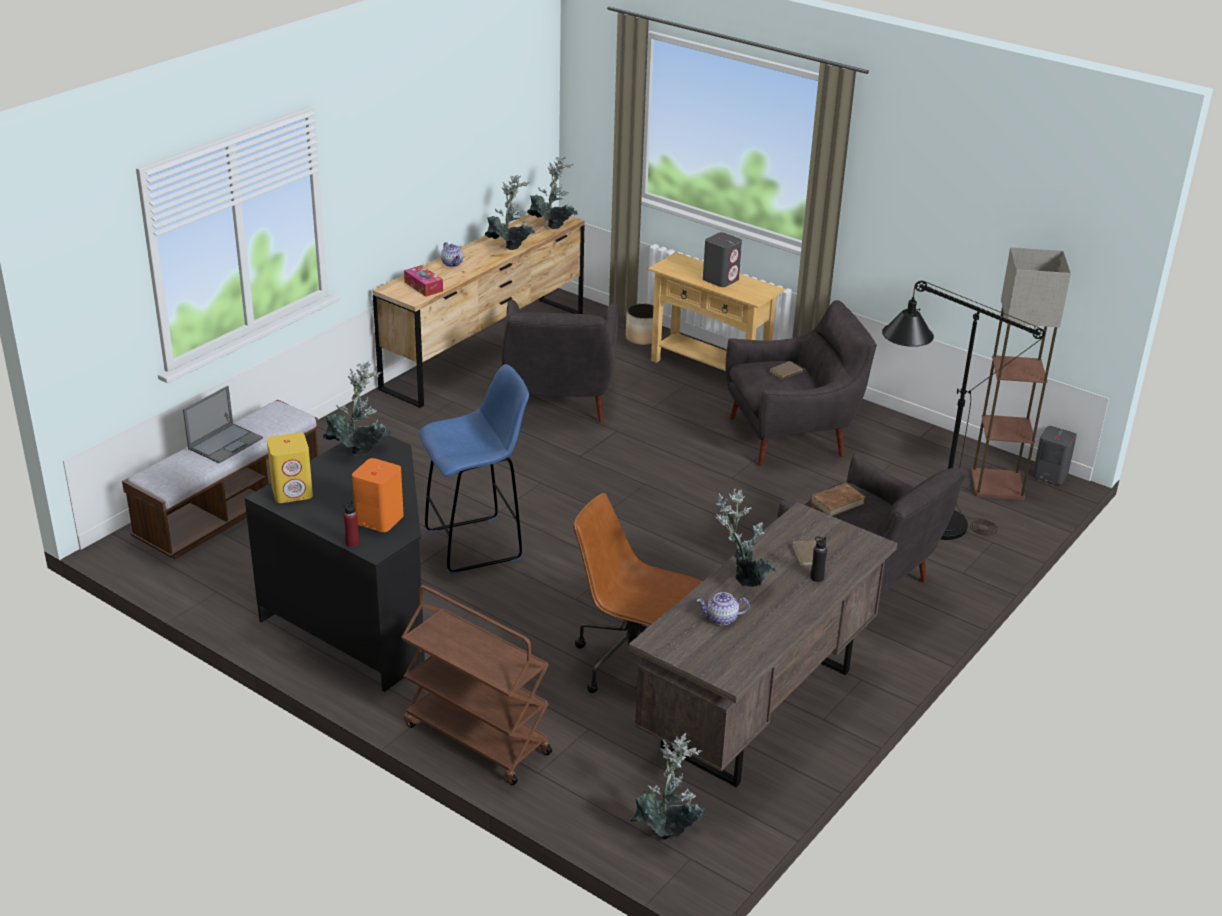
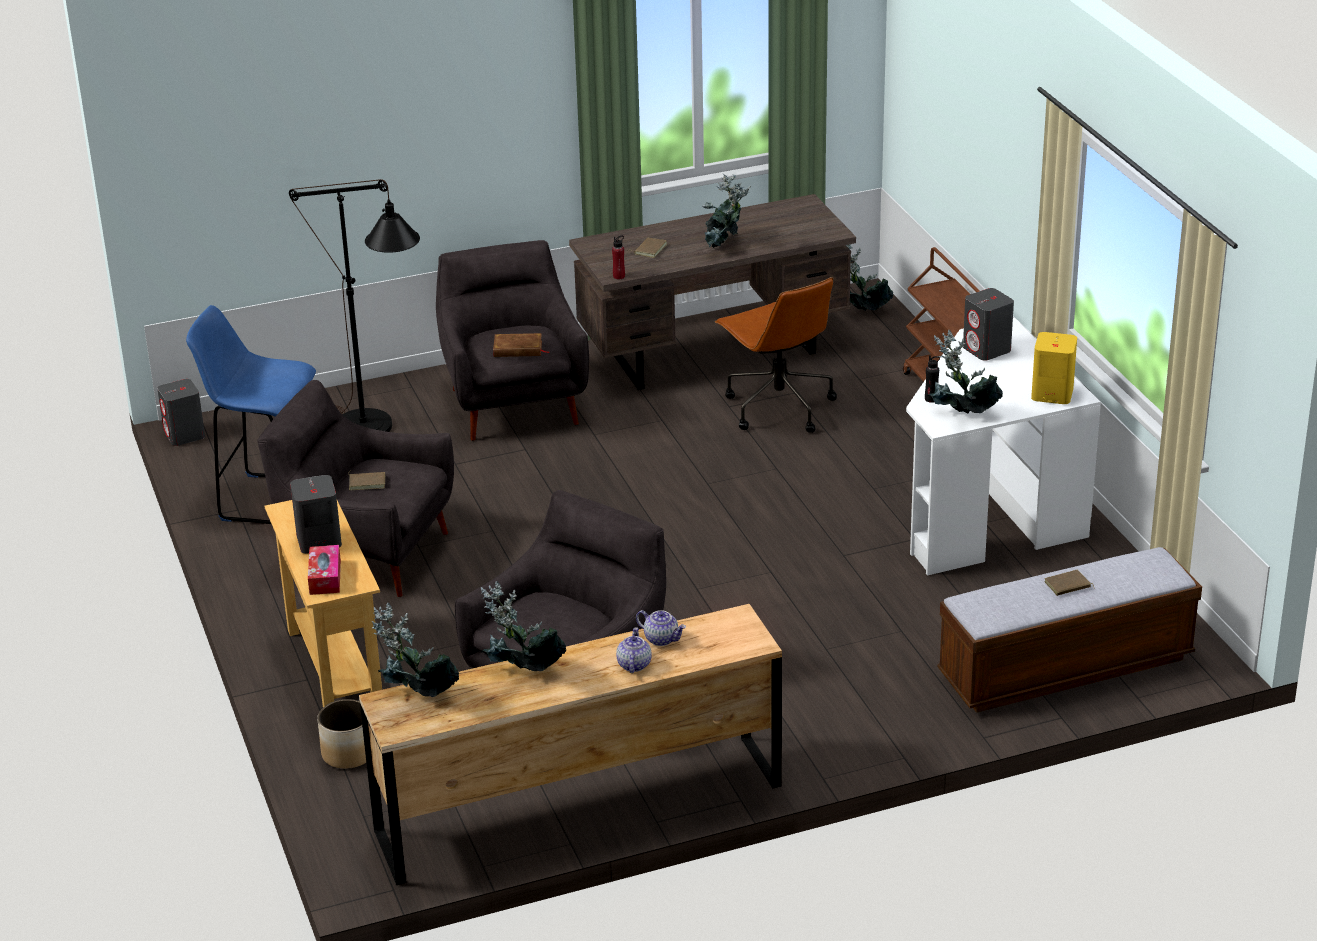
camera: 145 degrees left, 0 degrees up
laptop [183,386,263,464] -> brown book [1044,570,1095,596]
black desk [245,435,425,692] -> white desk [906,318,1101,576]
red bottle [344,500,359,547] -> red bottle moved to [612,236,625,279]
orange speaker [352,458,404,532] -> grey speaker [963,288,1014,361]
tissue box [404,265,443,297] -> tissue box moved to [308,545,341,595]
blue stool [419,364,529,575] -> blue stool moved to [186,305,316,524]
teapot [697,592,750,625] -> teapot moved to [636,610,686,646]
black bottle [810,536,827,582] -> black bottle moved to [925,355,940,403]
floor lamp [971,247,1071,500] -> none

